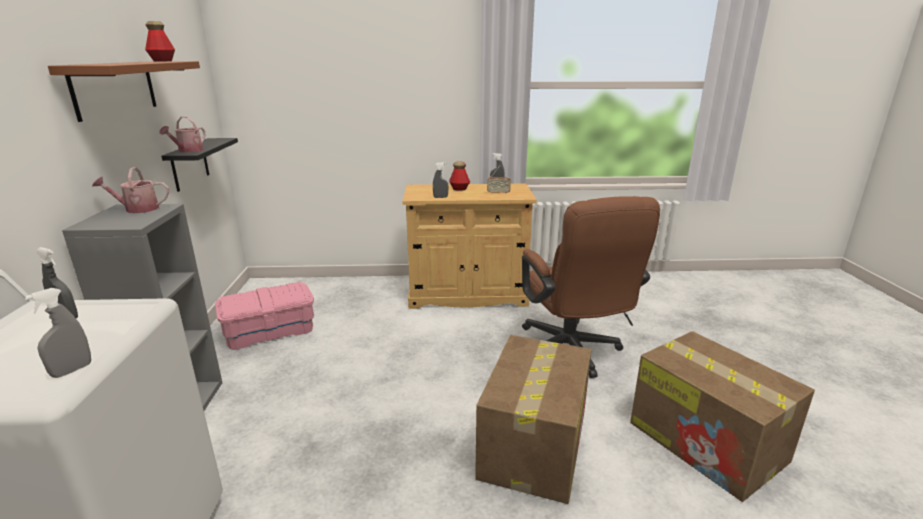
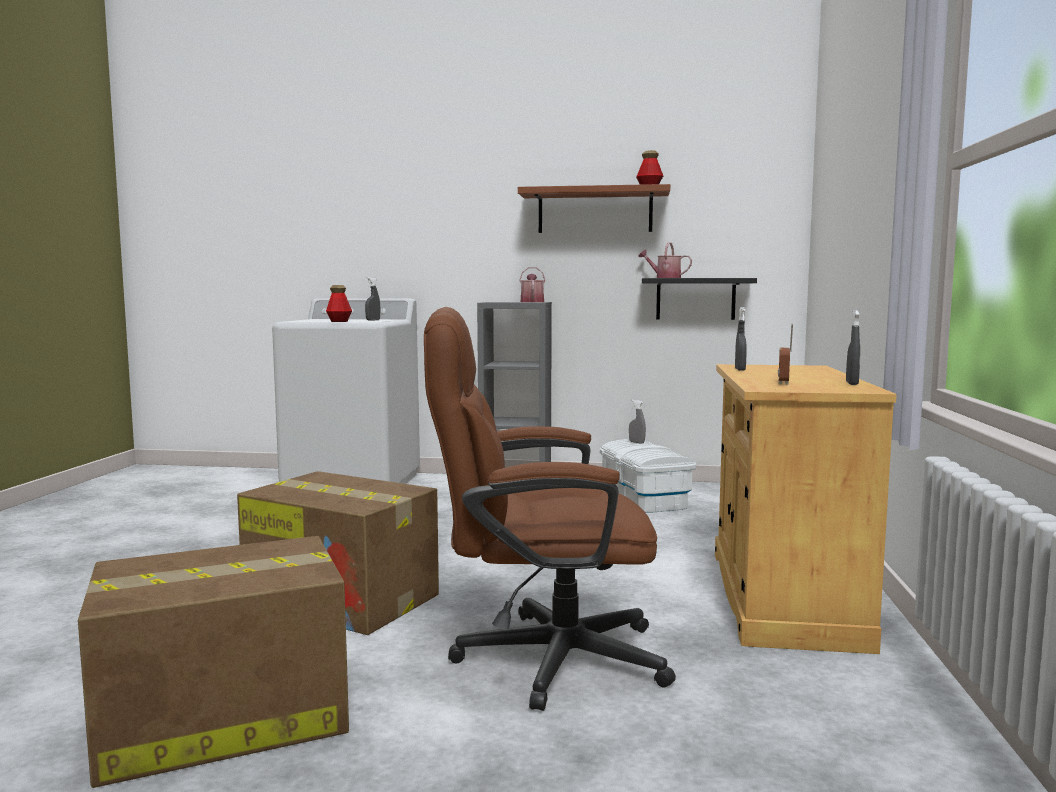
camera: 100 degrees right, 15 degrees down
grey spray bottle [25,288,91,378] -> grey spray bottle moved to [629,400,646,444]
pink storage box [215,282,314,350] -> white storage box [600,439,696,512]
bottle [449,161,470,191] -> bottle moved to [326,285,352,322]

